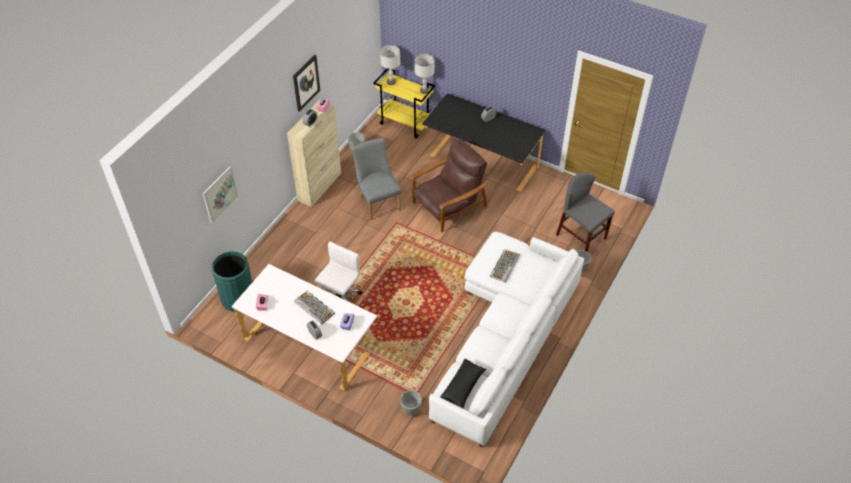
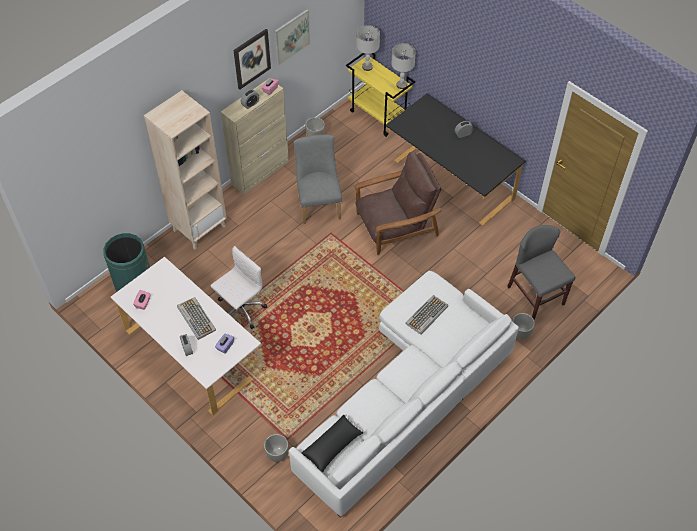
camera: 15 degrees right, 5 degrees up
picture [202,166,238,223] -> picture moved to [274,9,310,66]
none -> beige bookcase [144,90,227,249]

